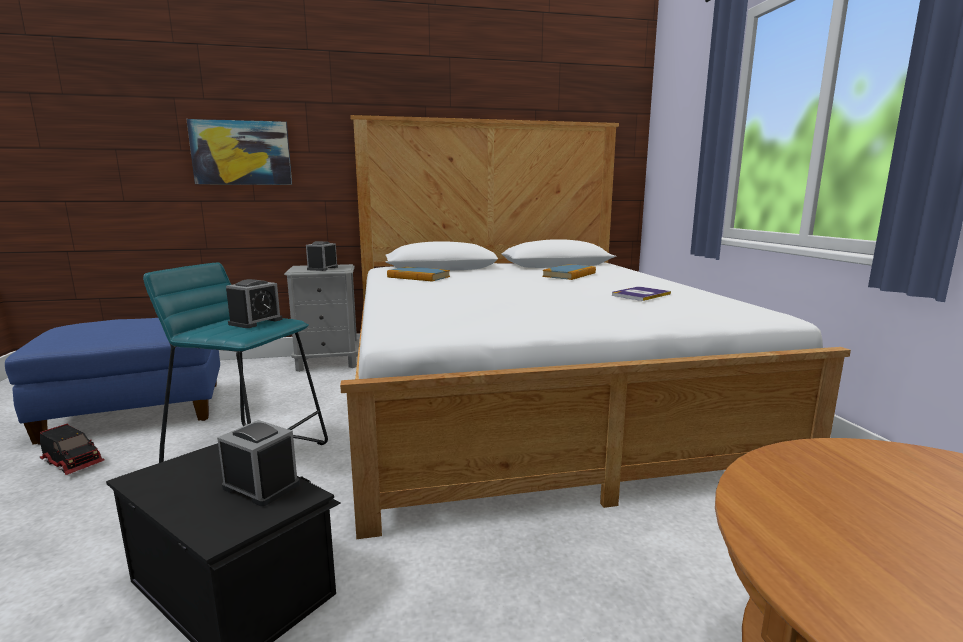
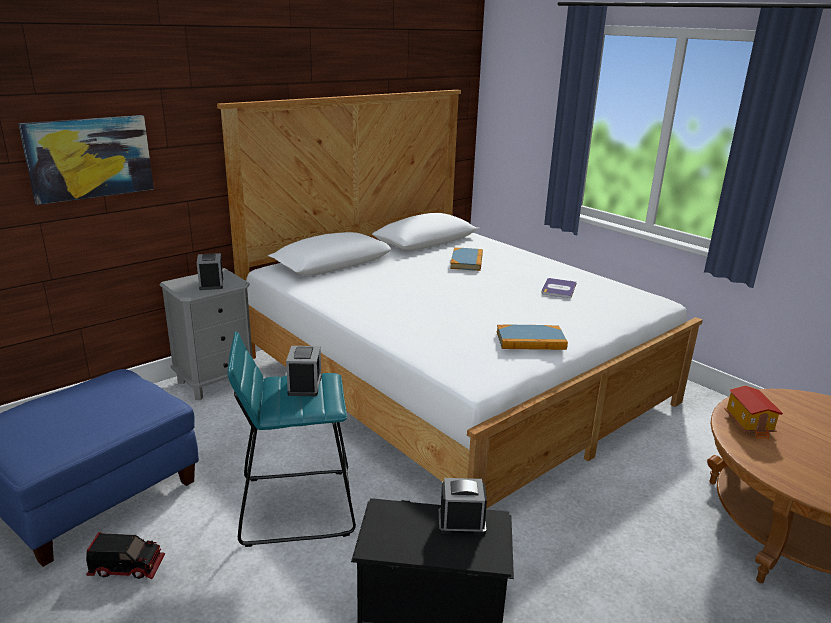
camera: 30 degrees left, 10 degrees up
book [387,267,450,282] -> book moved to [497,325,568,350]
none -> toy house [724,386,783,439]

